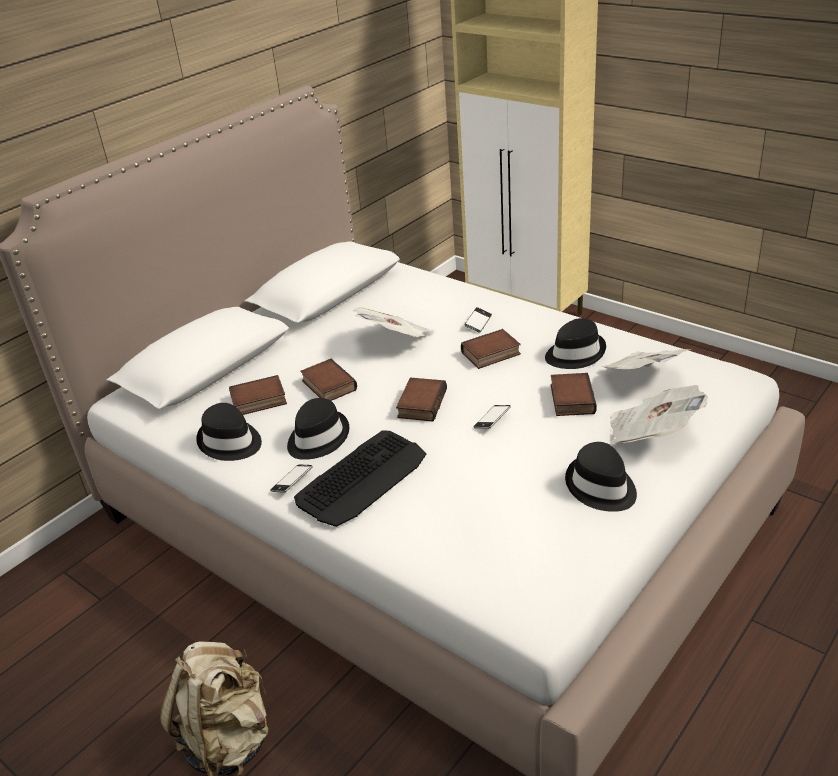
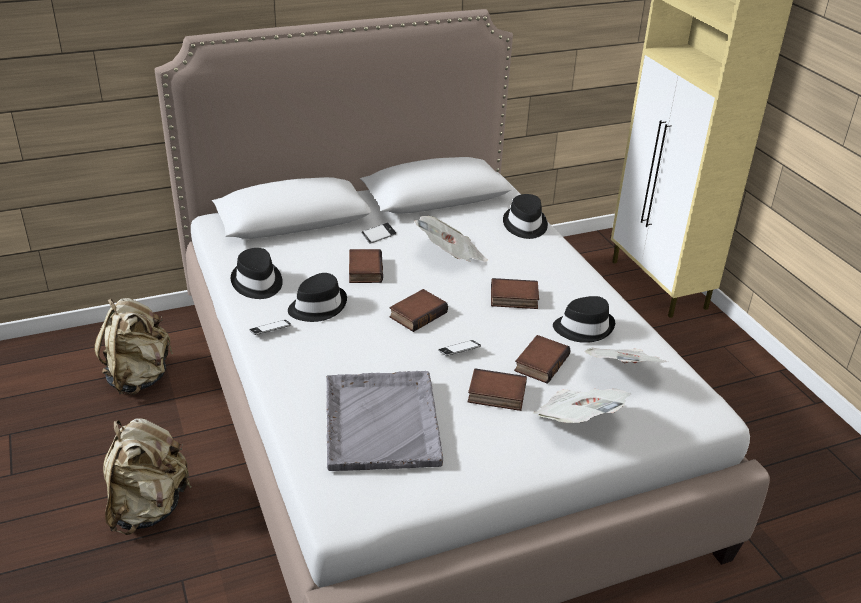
camera: 25 degrees right, 0 degrees up
book [229,375,287,415] -> book moved to [468,368,527,411]
keyboard [294,430,426,527] -> none
phone [464,307,492,333] -> phone moved to [362,223,396,244]
black hat [565,442,637,512] -> black hat moved to [503,194,548,239]
none -> beige backpack [94,298,173,395]
none -> grey tray [326,371,443,471]

